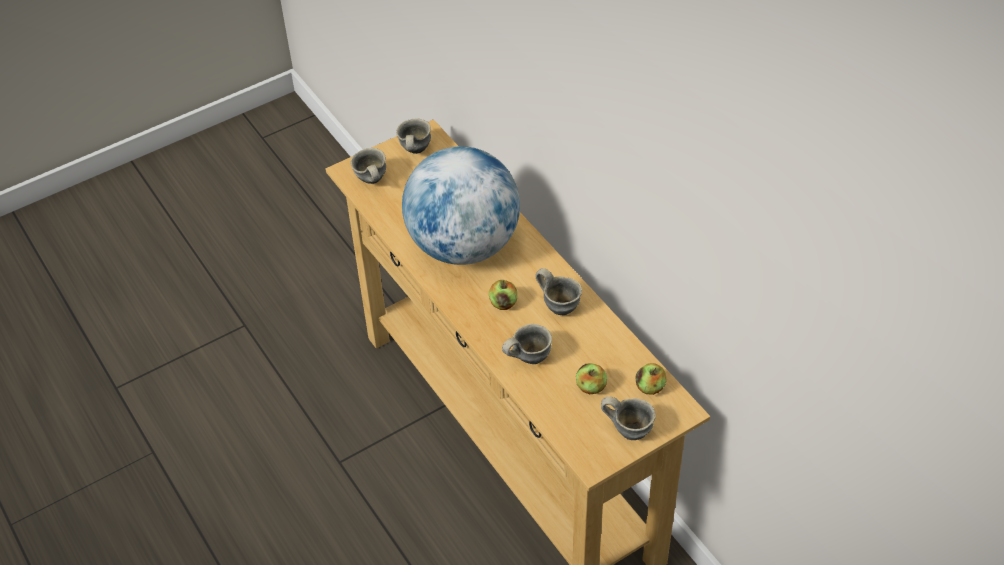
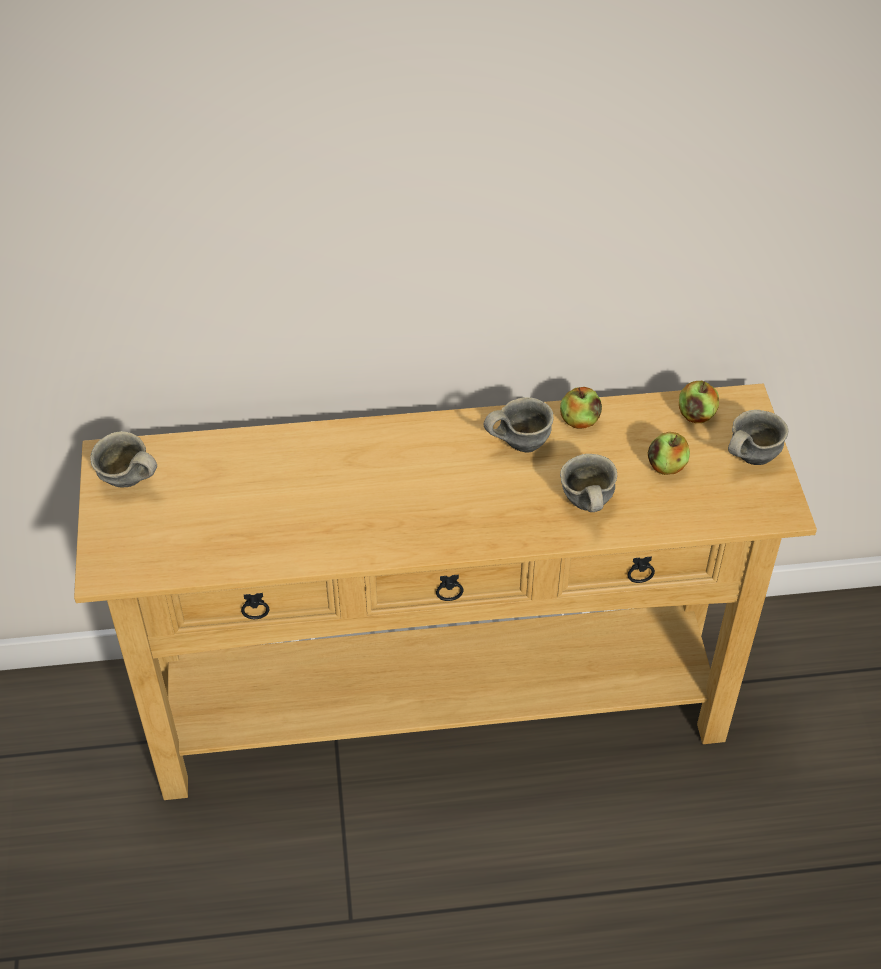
camera: 65 degrees left, 0 degrees up
grey mug [351,148,386,184] -> none
globe [402,146,520,265] -> none
apple [489,280,518,310] -> apple moved to [560,387,602,429]

